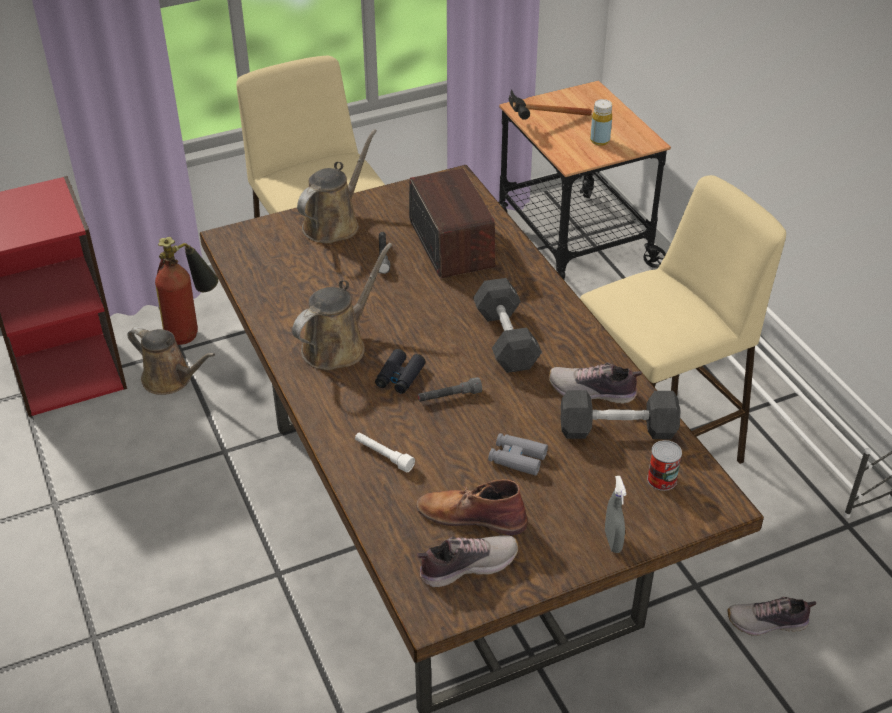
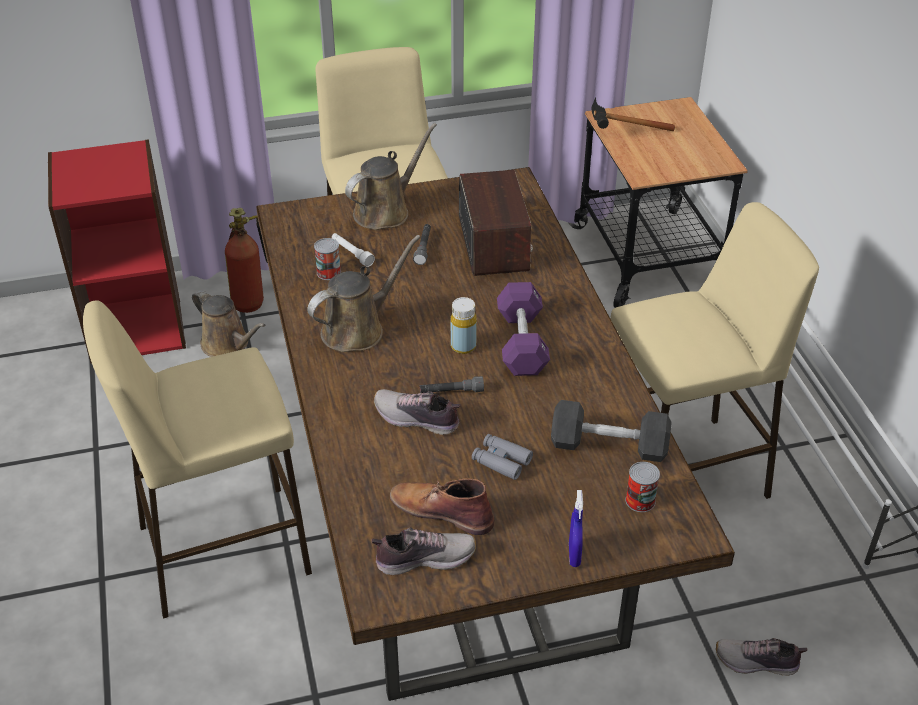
camera: 10 degrees right, 0 degrees up
white flashlight [355,432,415,473] -> white flashlight moved to [332,233,375,267]
black binoculars [375,349,425,394] -> none
black dumbbell [473,278,542,373] -> purple dumbbell [497,282,550,376]
shoe [549,362,642,404] -> shoe moved to [374,389,461,435]
yellow bottle [590,99,612,146] -> yellow bottle moved to [451,297,477,354]
grey spray bottle [605,476,627,553] -> blue spray bottle [569,490,583,567]
none -> beige stool [83,300,312,618]
none -> can [314,238,341,280]

